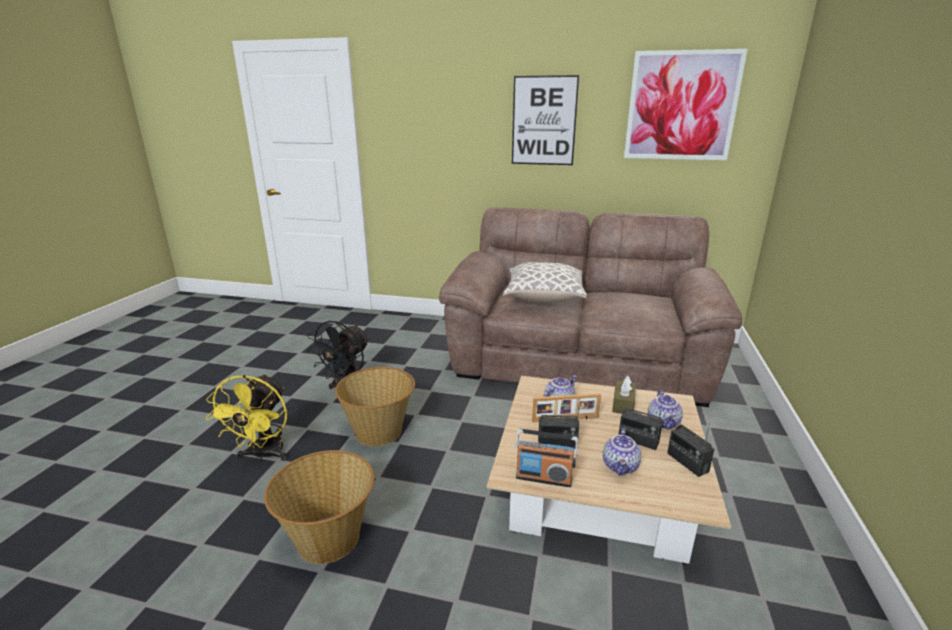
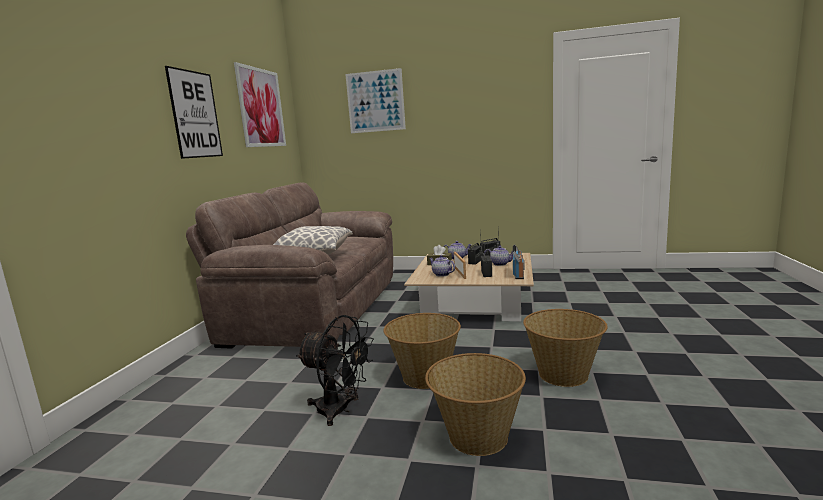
camera: 90 degrees left, 10 degrees down
yellow fan [206,374,287,462] -> basket [425,353,526,456]
none -> picture [345,68,406,133]

